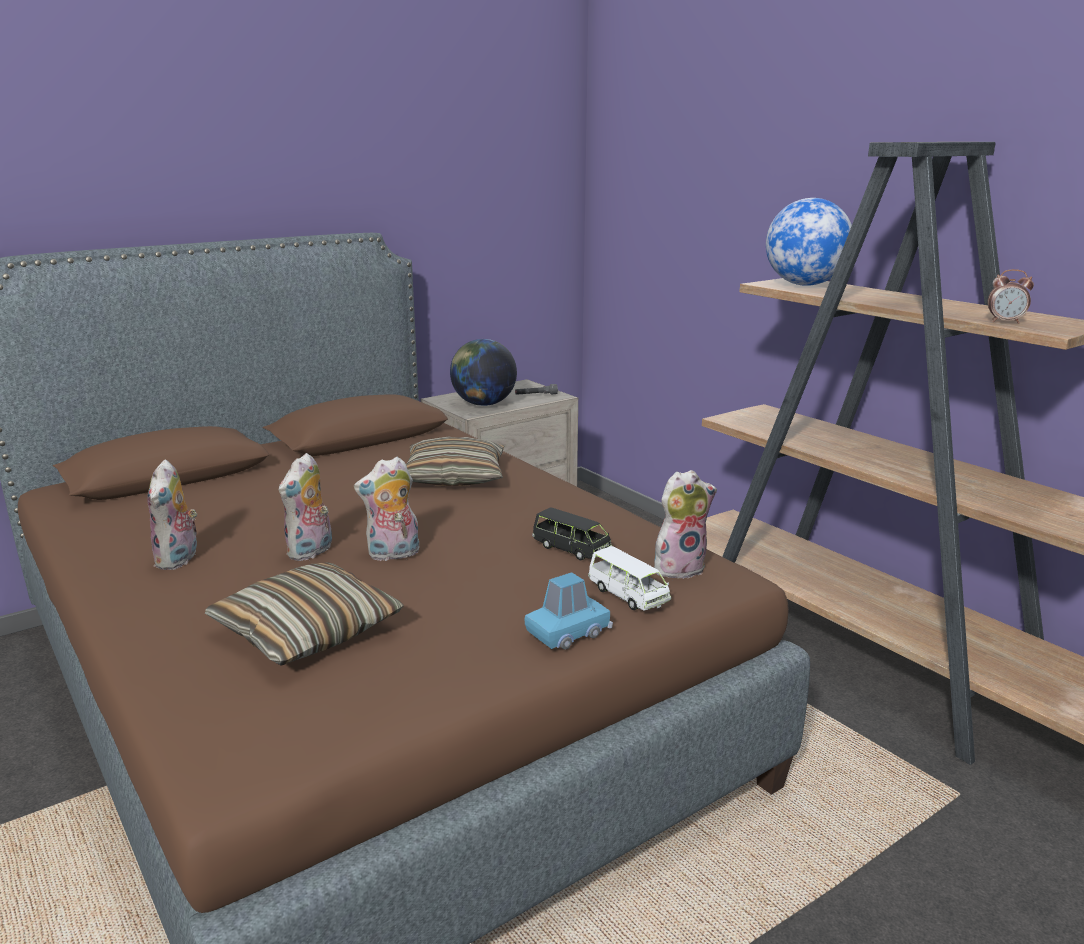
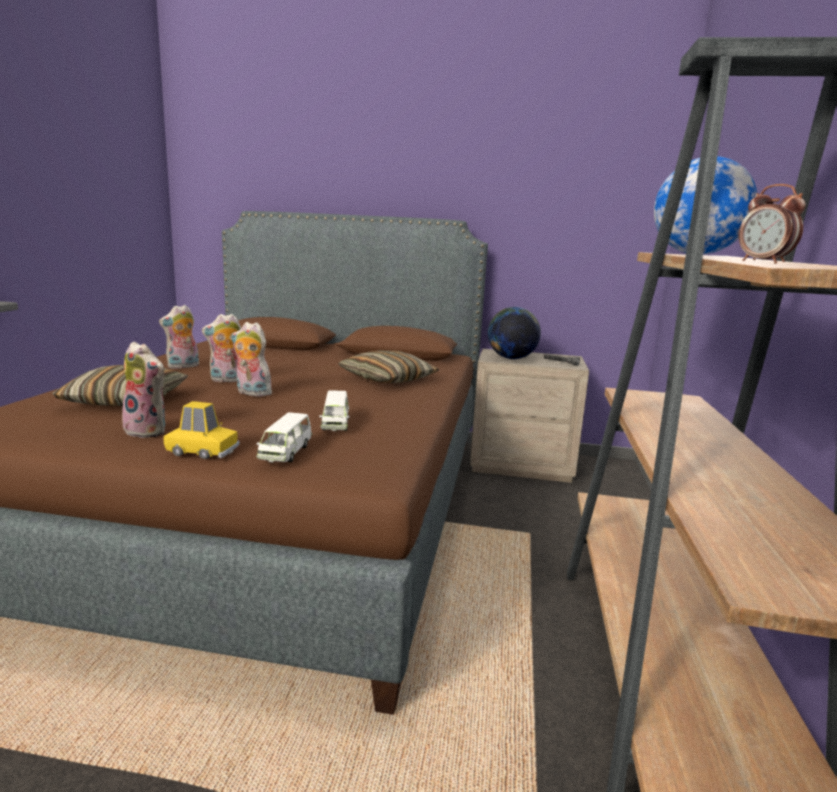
camera: 45 degrees right, 5 degrees down
blue toy car [525,572,613,649] -> yellow toy car [164,401,240,459]
black toy car [532,507,612,560] -> white toy car [319,391,349,431]
plush toy [654,470,717,579] -> plush toy moved to [122,342,166,438]

